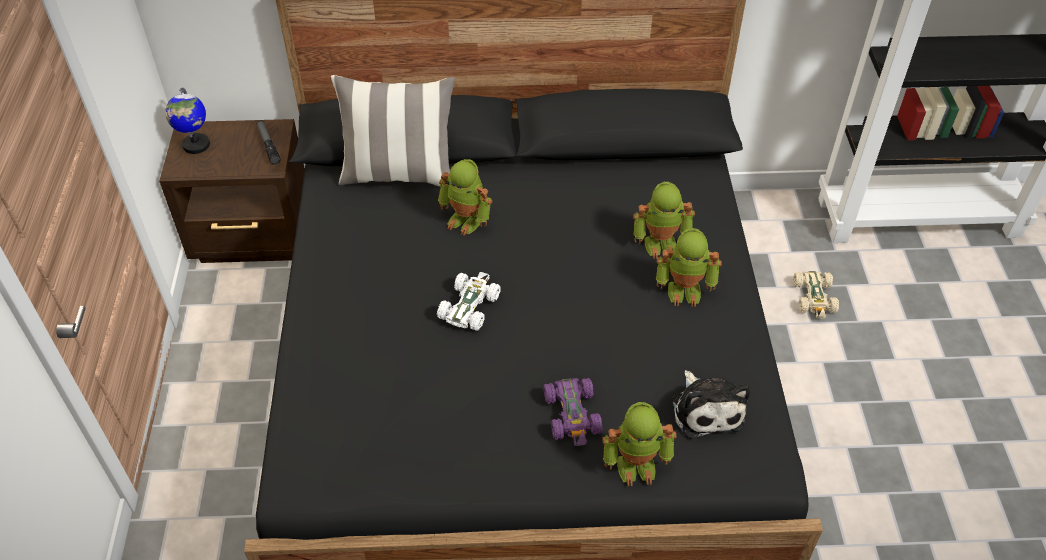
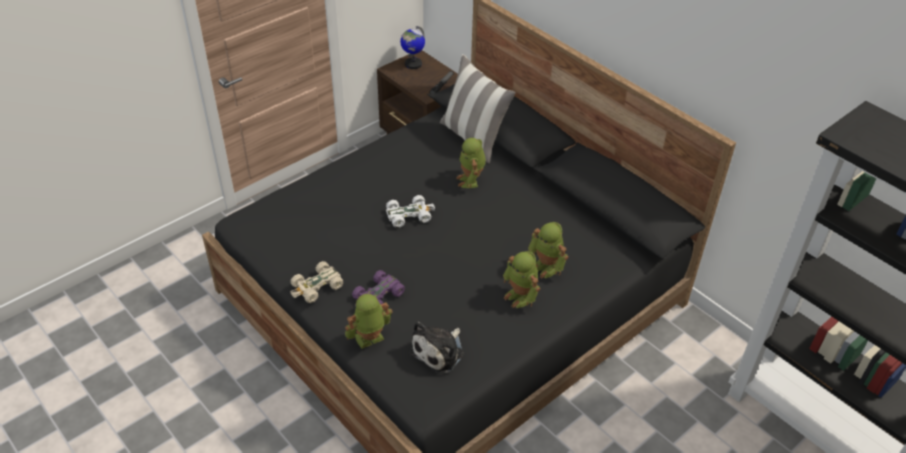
camera: 50 degrees right, 5 degrees down
toy robot [602,402,676,486] -> toy robot turned 105 degrees clockwise [345,294,393,349]
beige toy car [793,271,839,318] -> beige toy car moved to [290,261,343,303]

